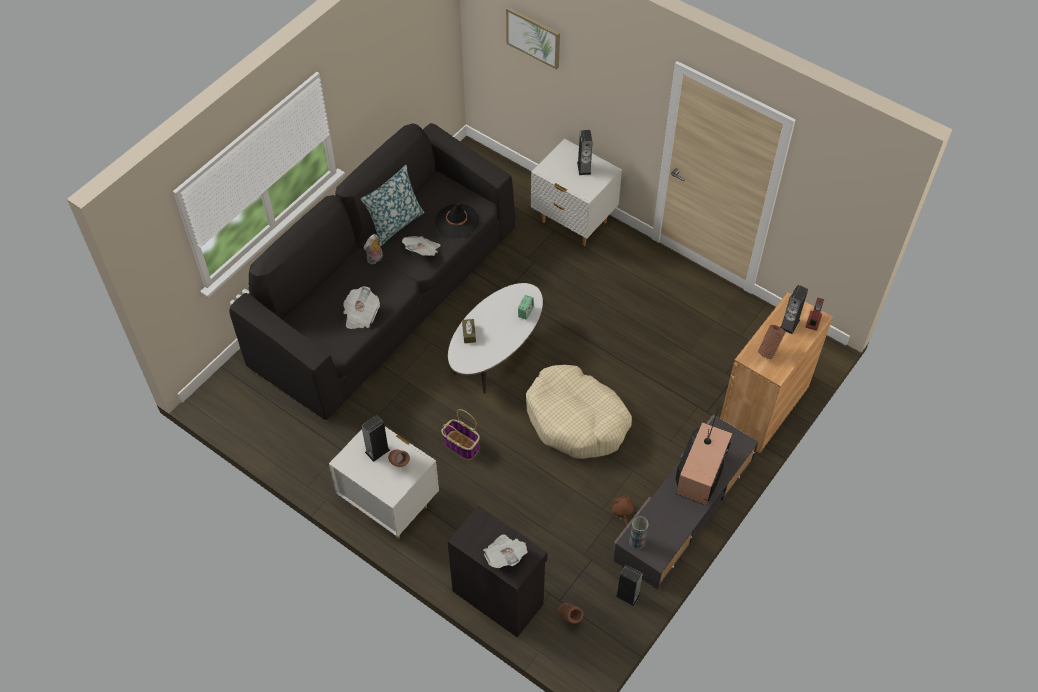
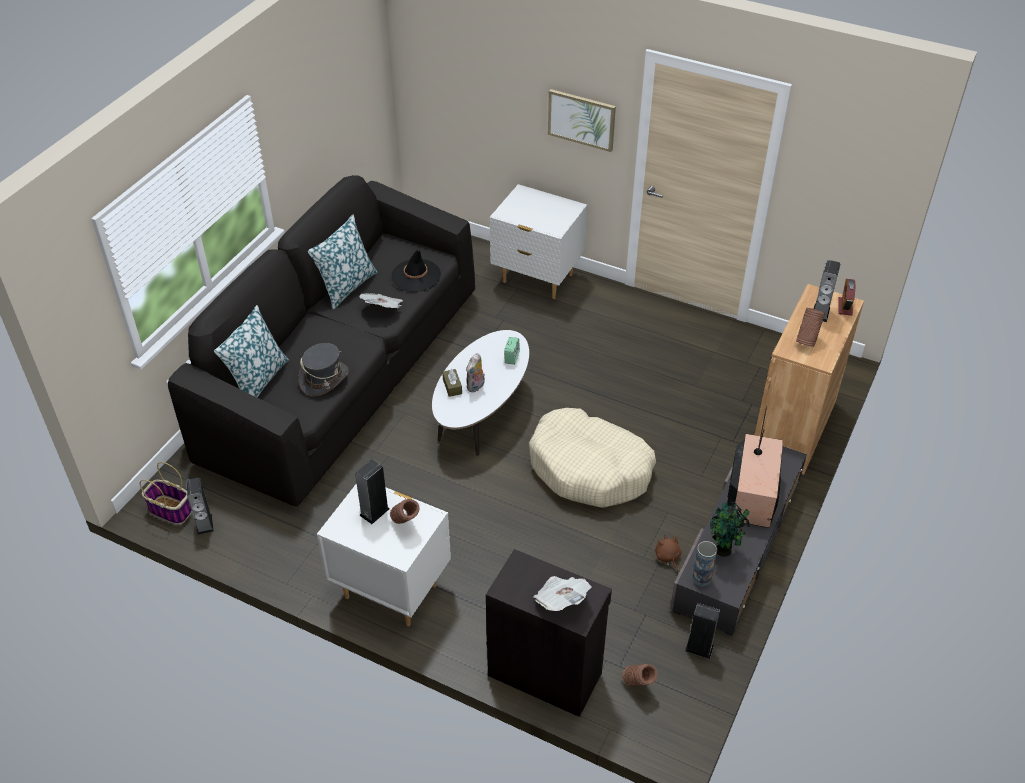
camera: 10 degrees left, 10 degrees down
newspaper [343,286,380,329] -> grey hat [298,343,349,396]
plush toy [364,234,383,264] -> plush toy moved to [466,353,485,392]
basket [441,409,480,460] -> basket moved to [140,462,192,524]
picture [506,7,560,70] -> picture moved to [548,89,616,152]
speaker [577,130,593,175] -> speaker moved to [186,478,214,535]
none -> pillow [214,305,289,398]
none -> potted plant [710,501,750,557]

